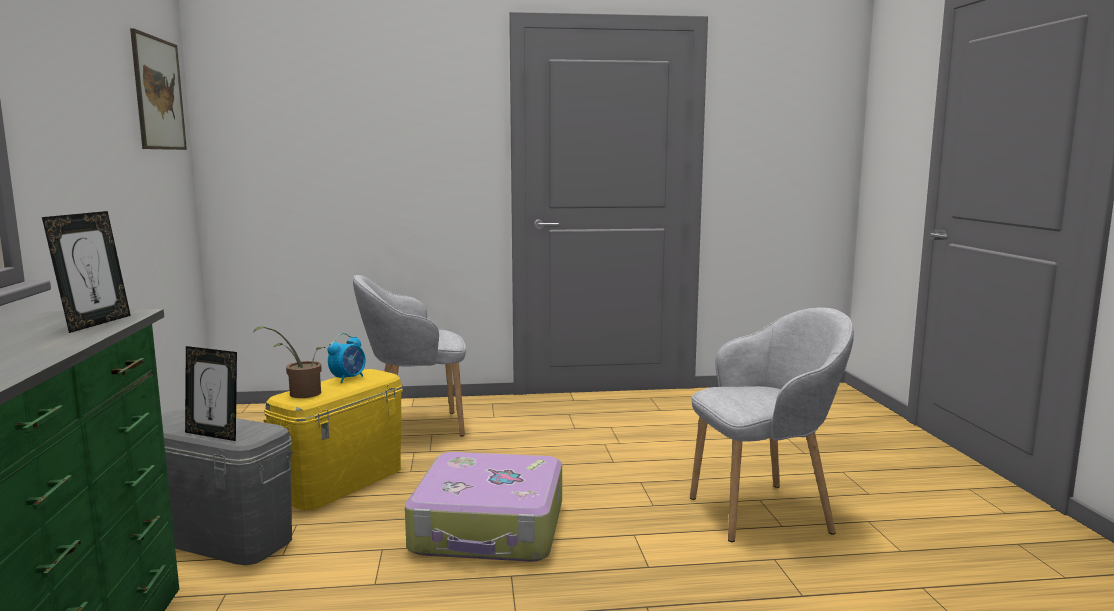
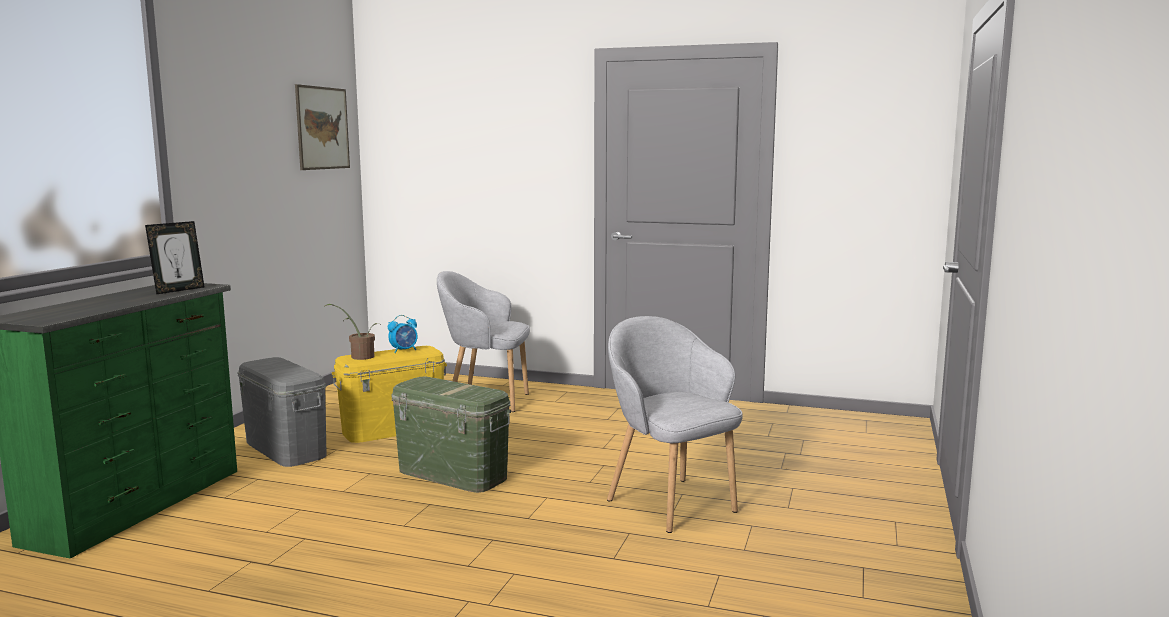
camera: 25 degrees right, 0 degrees up
picture frame [185,346,237,441] -> none
suitcase [405,452,562,562] -> green storage box [392,377,511,493]
grey armchair [690,308,854,542] -> grey armchair turned 135 degrees counterclockwise [607,316,743,533]

